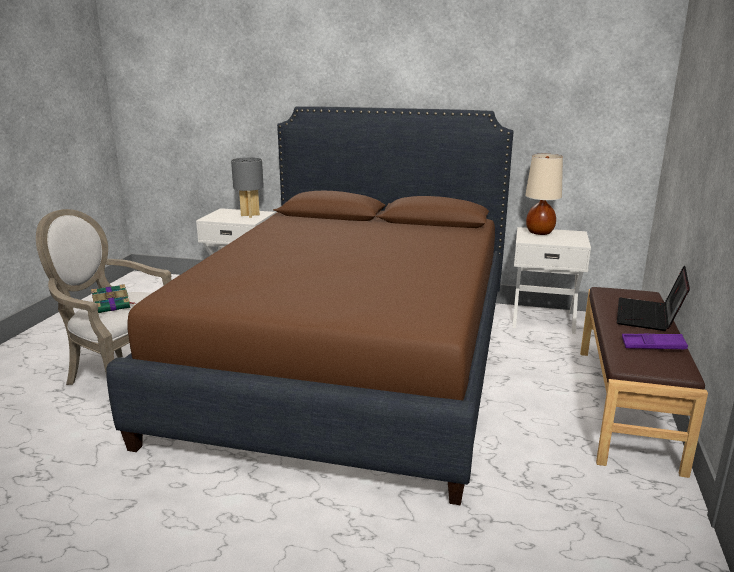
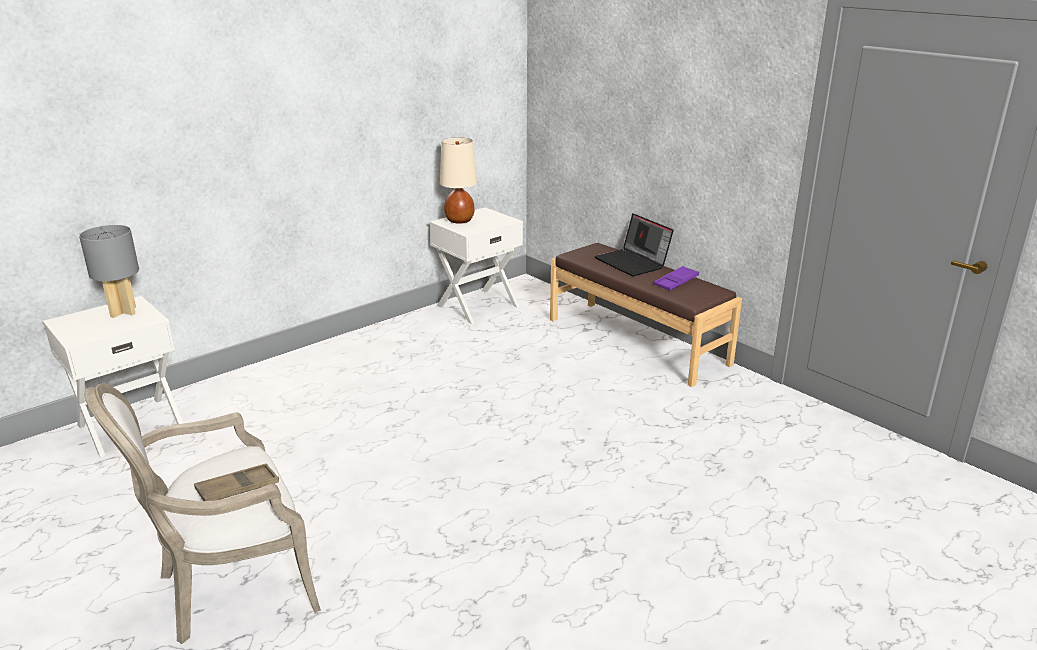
camera: 55 degrees left, 5 degrees up
book [91,284,136,313] -> brown tray [194,463,279,501]
brown bed [106,106,514,506] -> none

